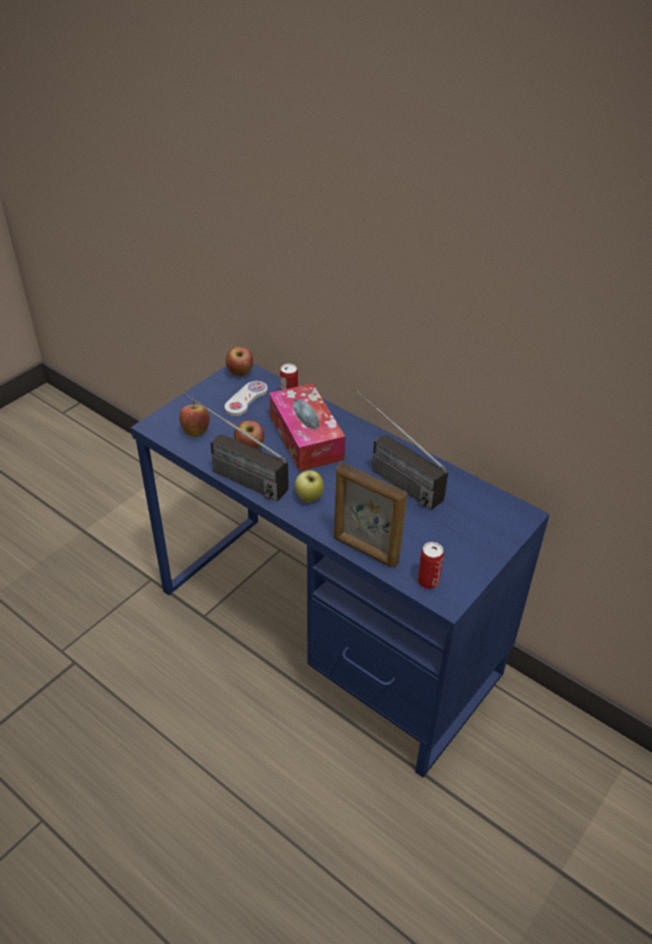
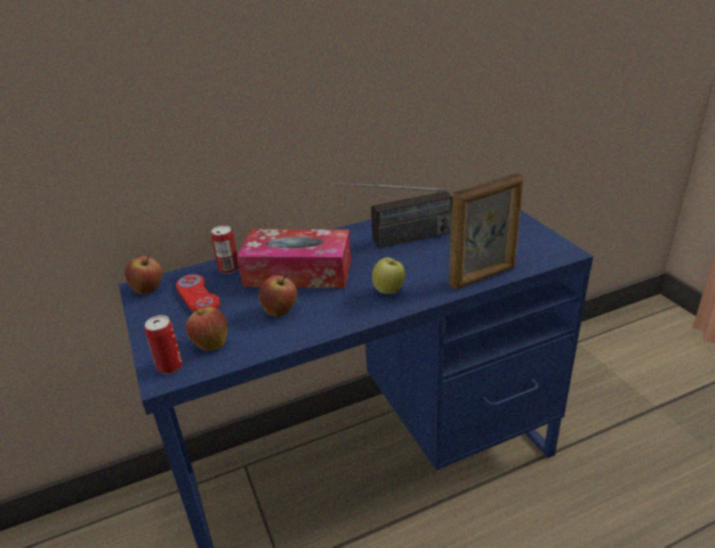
camera: 60 degrees left, 10 degrees down
radio [183,393,289,501] -> none
white game controller [225,381,268,416] -> red game controller [176,274,220,312]
can [418,542,444,589] -> can moved to [145,315,183,374]

